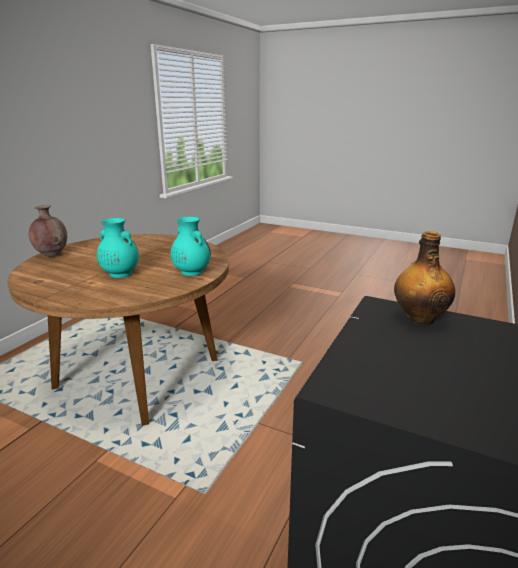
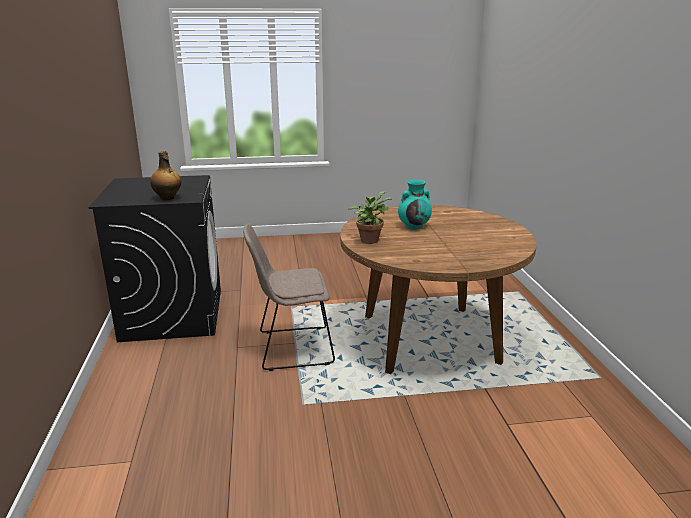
camera: 145 degrees right, 0 degrees up
brown vase [29,205,67,257] -> none
turquoise vase [170,217,211,276] -> potted plant [348,191,392,244]
none -> beige chair [243,223,335,371]

